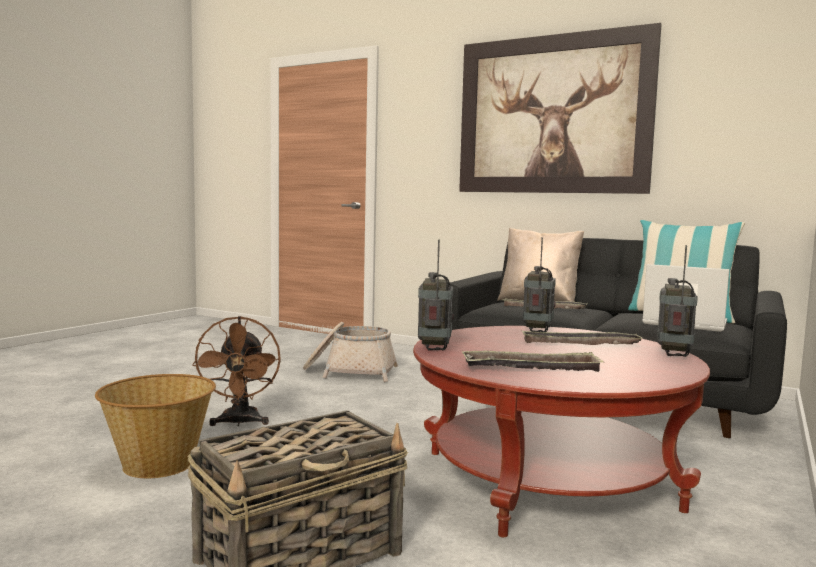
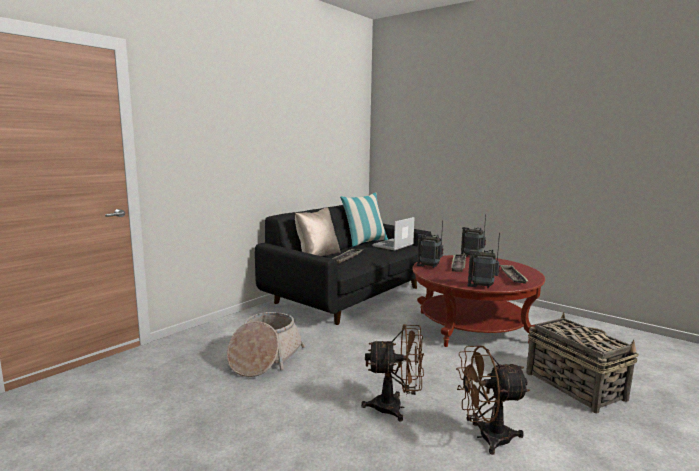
camera: 80 degrees left, 5 degrees up
basket [95,374,216,478] -> brown fan [456,346,530,455]
picture [459,23,662,194] -> none

